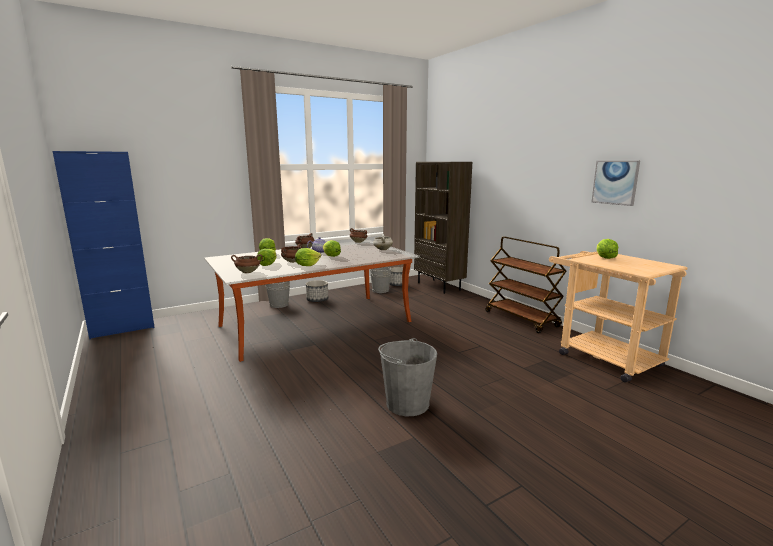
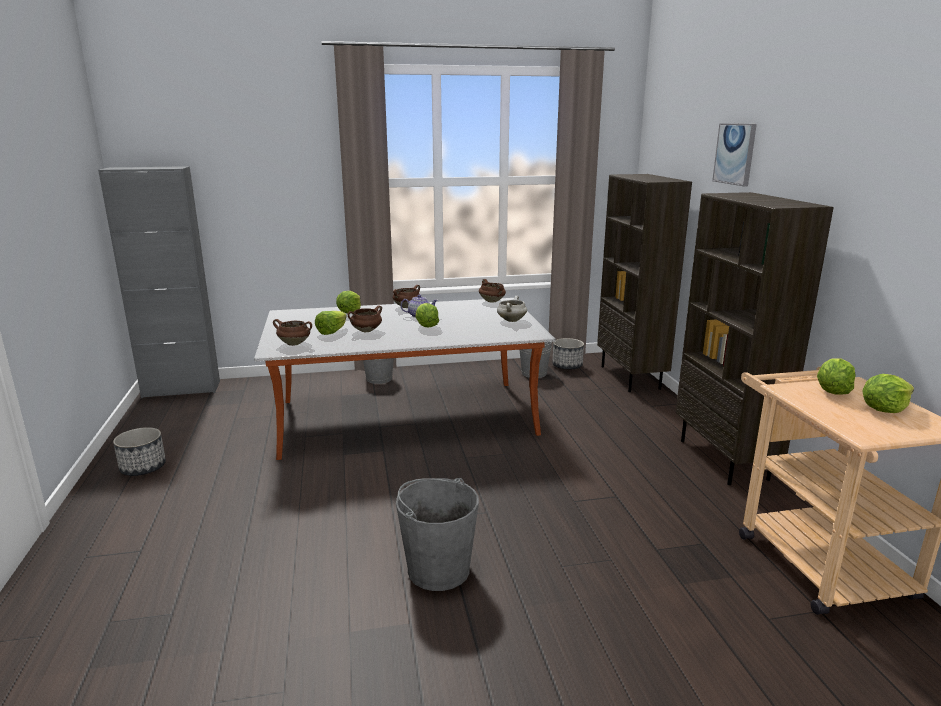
camera: 20 degrees right, 5 degrees up
blue cabinet [53,151,155,339] -> grey cabinet [98,166,220,398]
lettuce [295,248,321,266] -> lettuce moved to [863,374,914,413]
planter [306,280,328,302] -> planter moved to [113,427,166,476]
brown cart [485,237,566,333] -> brown bookcase [676,192,834,485]
picture [591,161,640,206] -> picture moved to [712,123,757,186]

